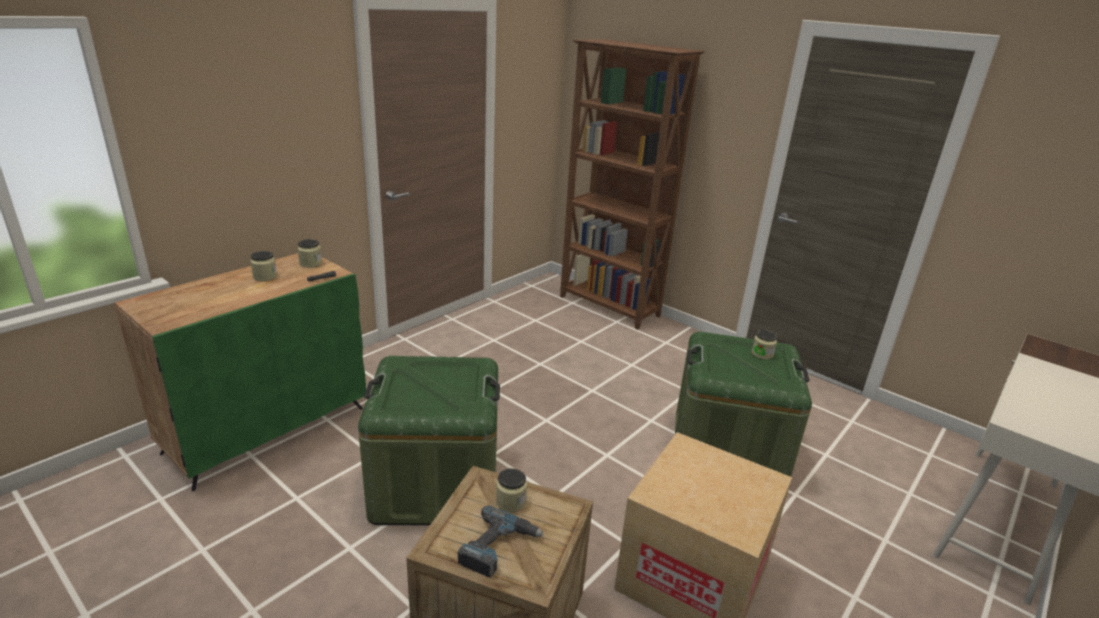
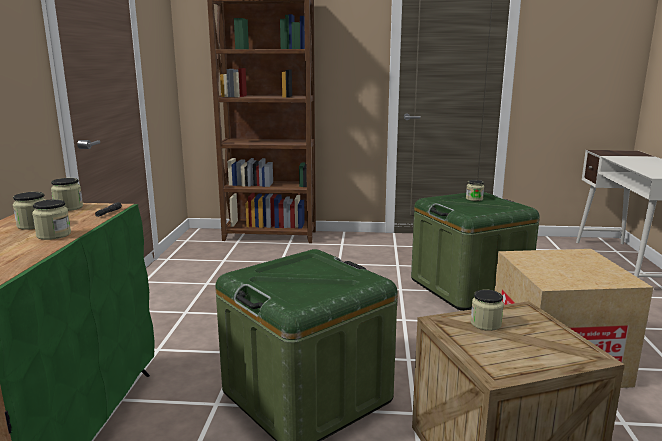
camera: 35 degrees left, 10 degrees down
power drill [458,505,544,577] -> none
none -> jar [32,199,71,240]

